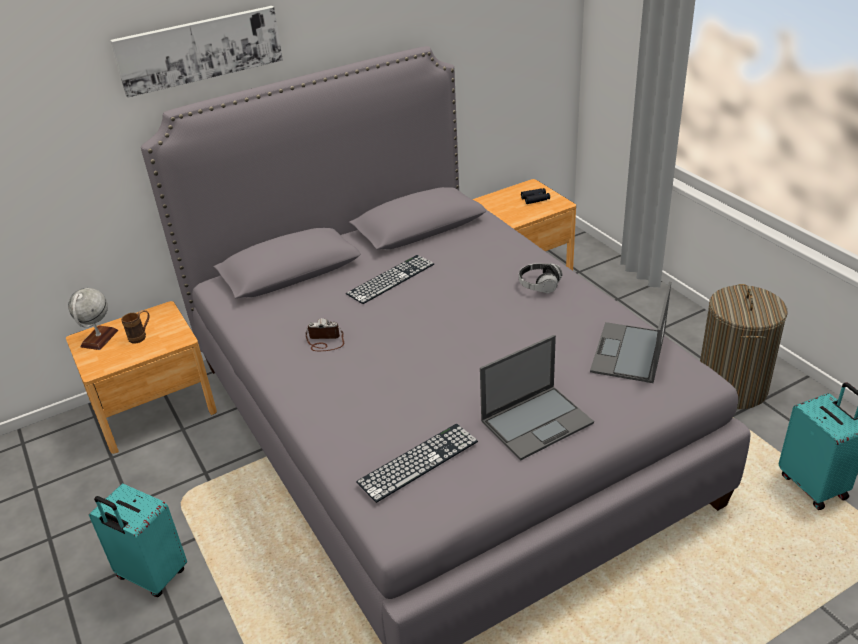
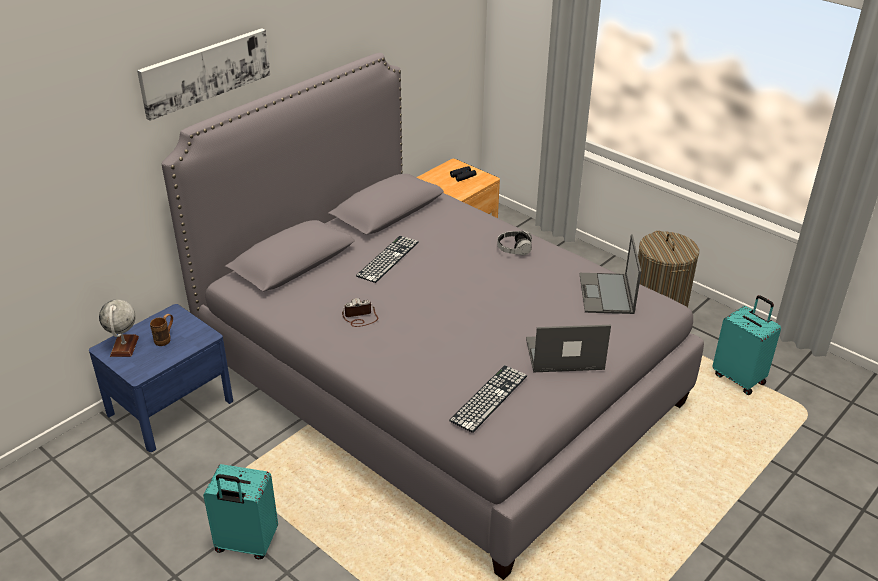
camera: 20 degrees left, 0 degrees up
brown nightstand [66,301,217,454] -> blue nightstand [89,304,233,452]
laptop [480,335,594,460] -> laptop turned 135 degrees counterclockwise [526,325,611,372]

